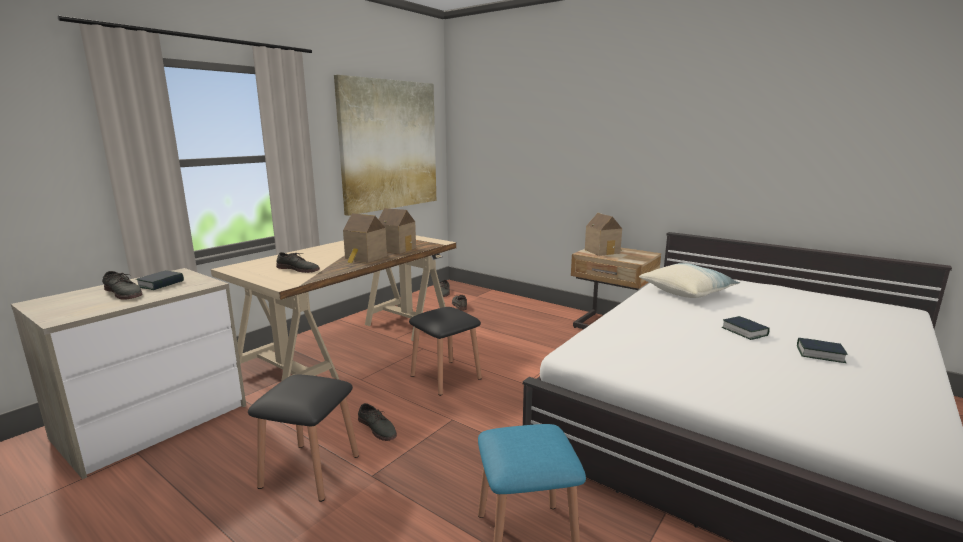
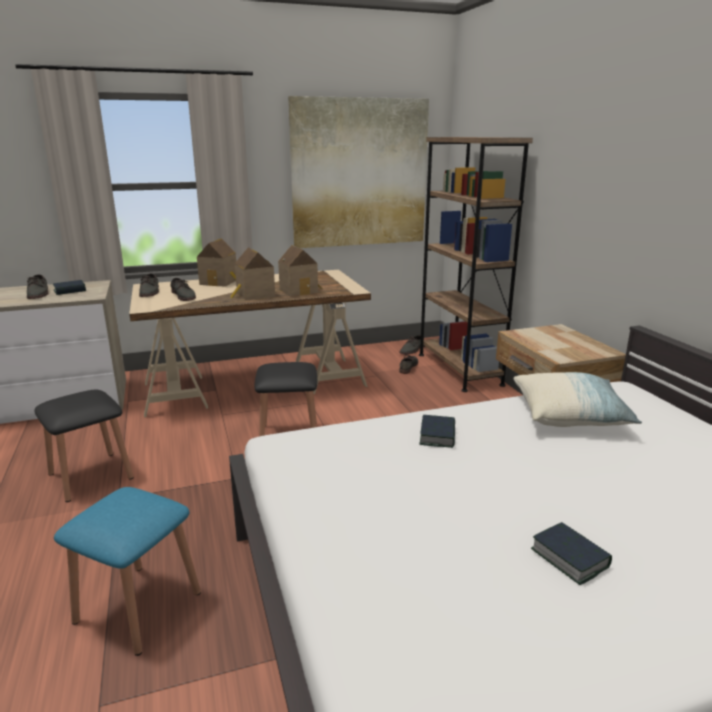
camera: 35 degrees right, 5 degrees up
grey shoe [358,403,397,441] -> grey shoe moved to [139,273,159,297]
toy house [585,213,622,256] -> toy house moved to [197,238,236,287]
book [722,316,770,340] -> book moved to [419,415,455,448]
none -> brown bookcase [419,137,533,392]

